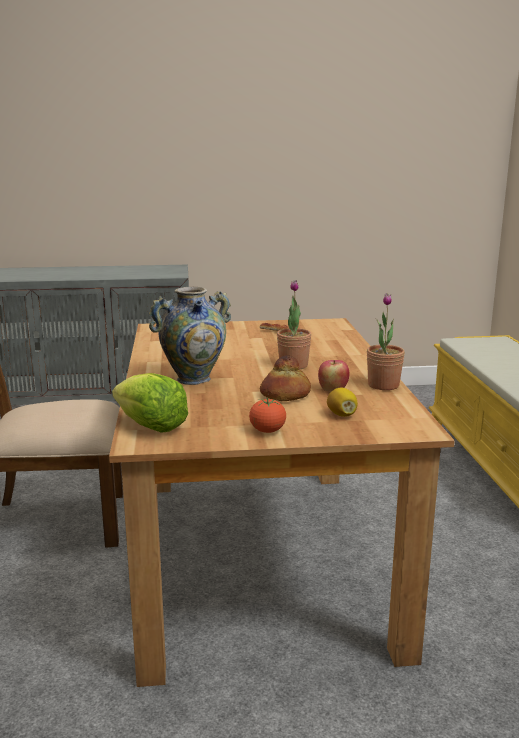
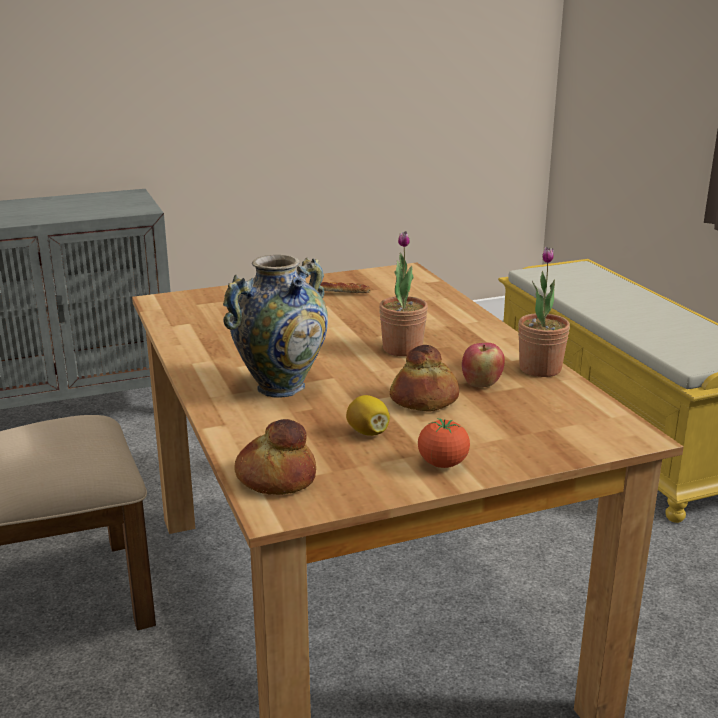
camera: 15 degrees left, 5 degrees up
lettuce [112,373,188,433] -> bread [234,419,316,495]
lemon [327,388,358,417] -> lemon moved to [346,395,390,436]

